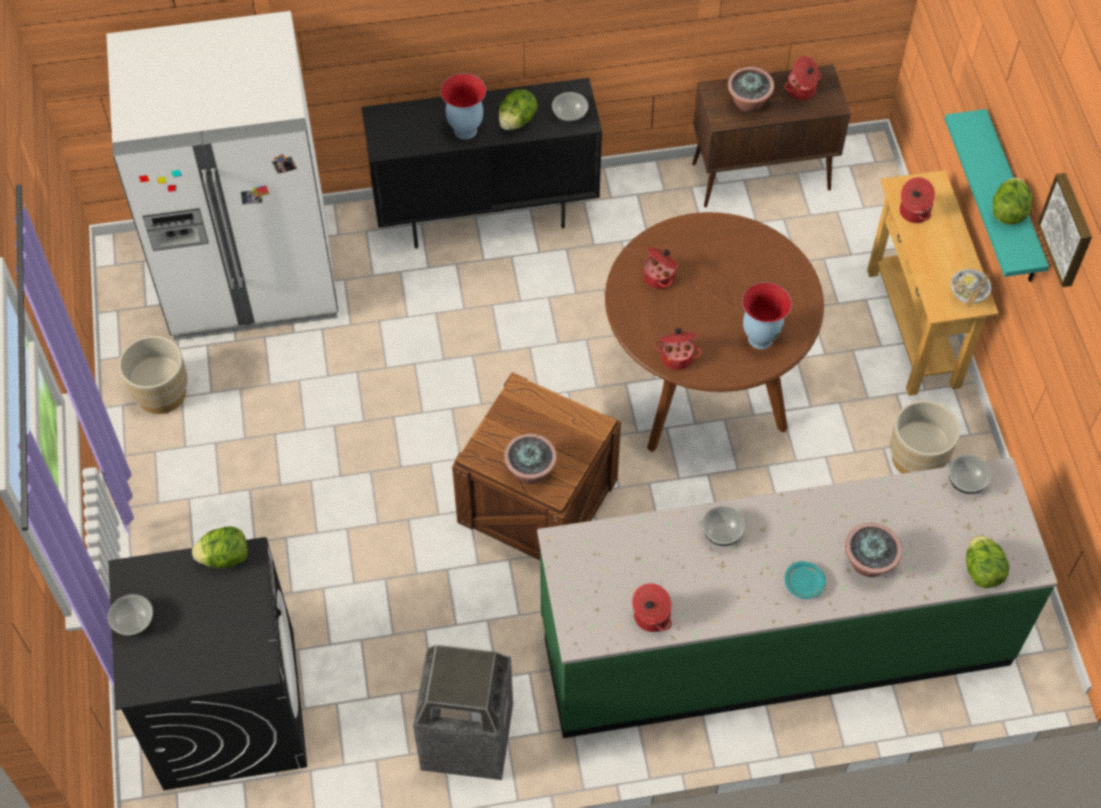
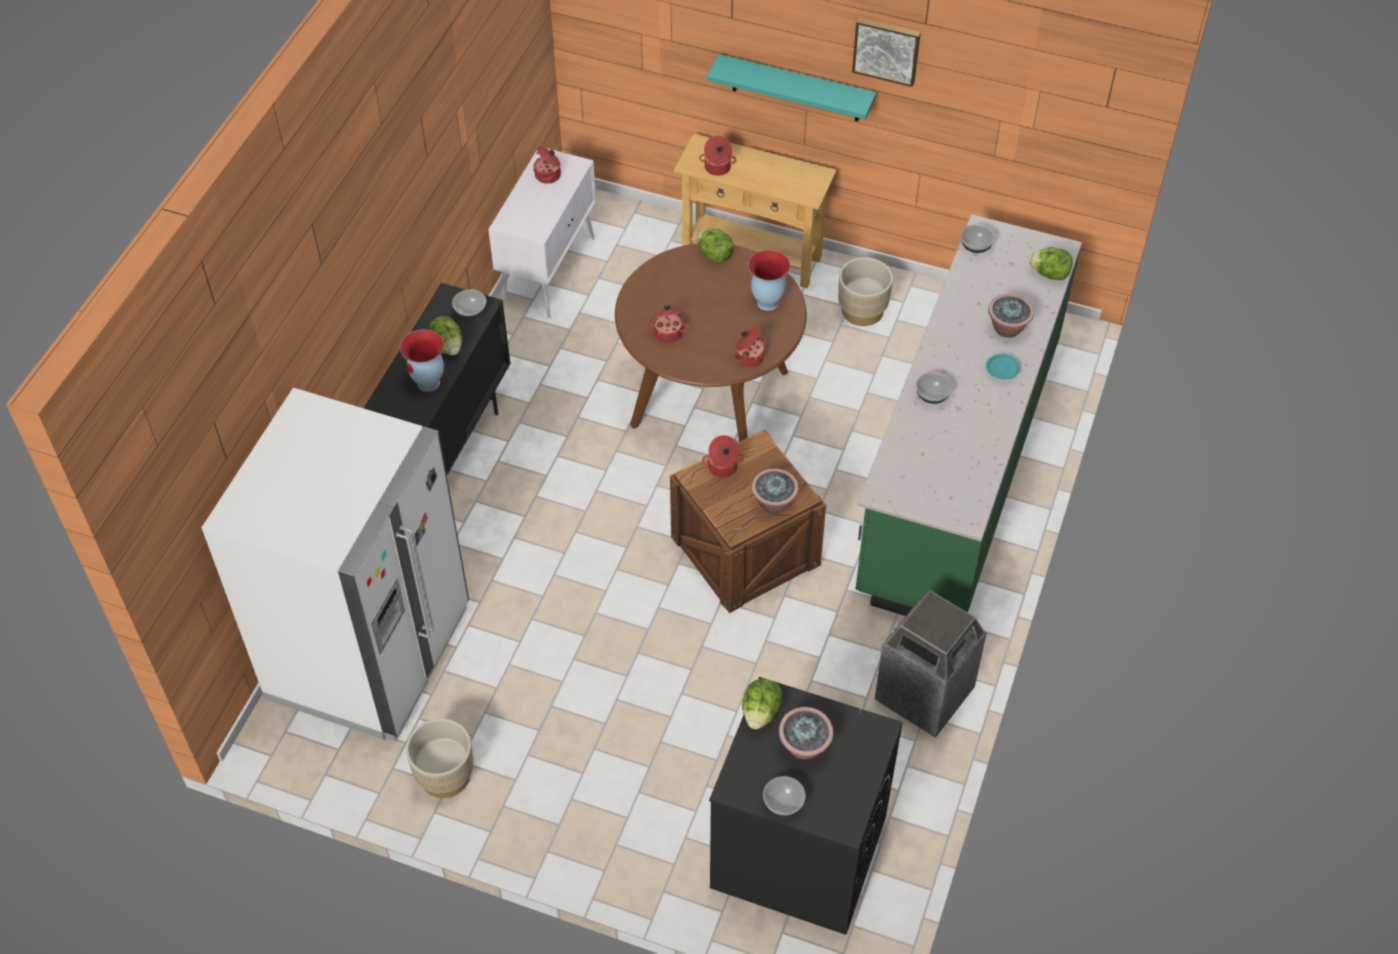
camera: 60 degrees left, 5 degrees down
cooking pot [632,583,672,632] -> cooking pot moved to [702,435,744,478]
brown cabinet [692,65,850,207] -> white cabinet [488,148,596,318]
potted plant [728,67,774,112] -> potted plant moved to [779,707,834,759]
bowl [950,269,992,307] -> none
lettuce [993,177,1032,225] -> lettuce moved to [697,228,734,263]

